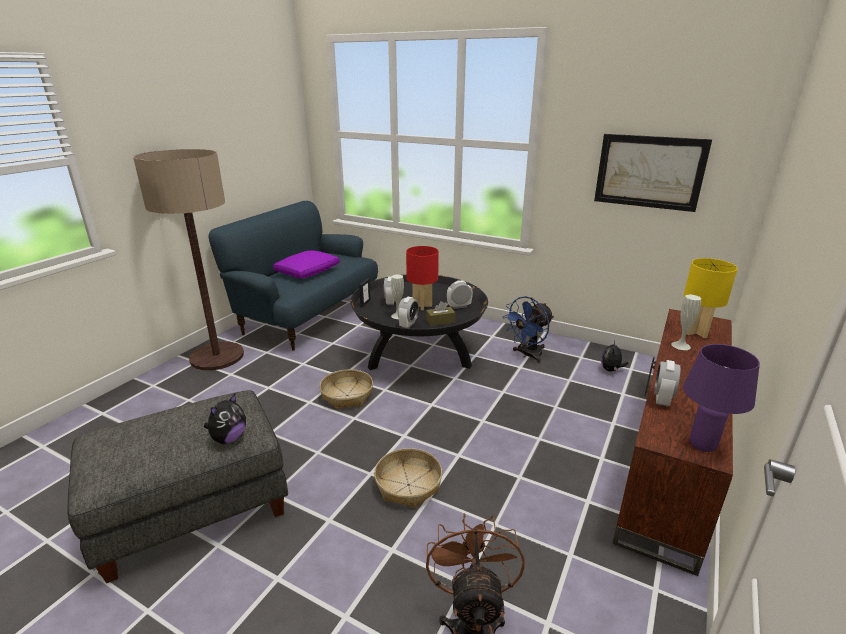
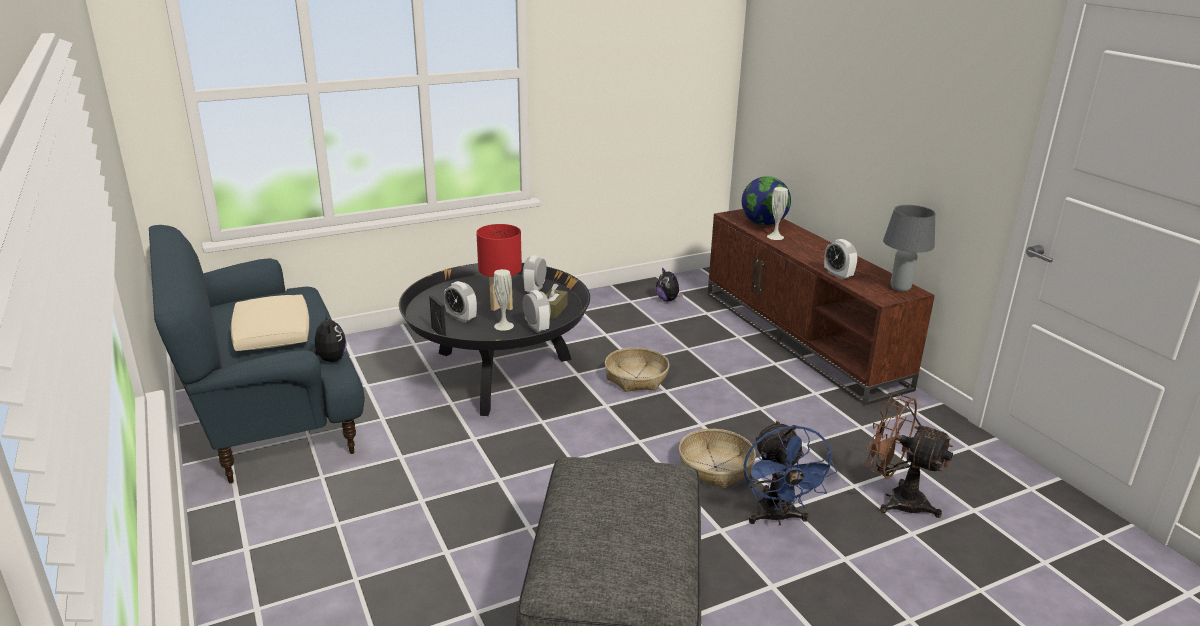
camera: 55 degrees left, 0 degrees up
floor lamp [133,149,244,371] -> none
plush toy [204,394,246,444] -> plush toy moved to [312,313,347,362]
purple pillow [273,251,340,278] -> beige pillow [231,295,309,351]
basket [319,369,373,409] -> basket moved to [605,347,669,392]
blue fan [503,296,554,363] -> blue fan moved to [744,421,837,526]
picture [594,134,712,212] -> none
purple table lamp [683,344,760,452] -> grey table lamp [883,205,935,292]
yellow table lamp [684,258,738,338] -> globe [742,176,791,225]

